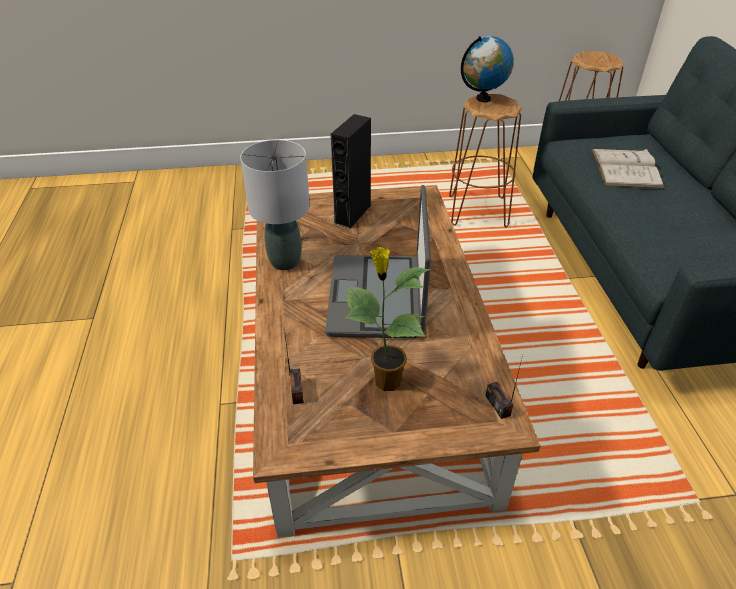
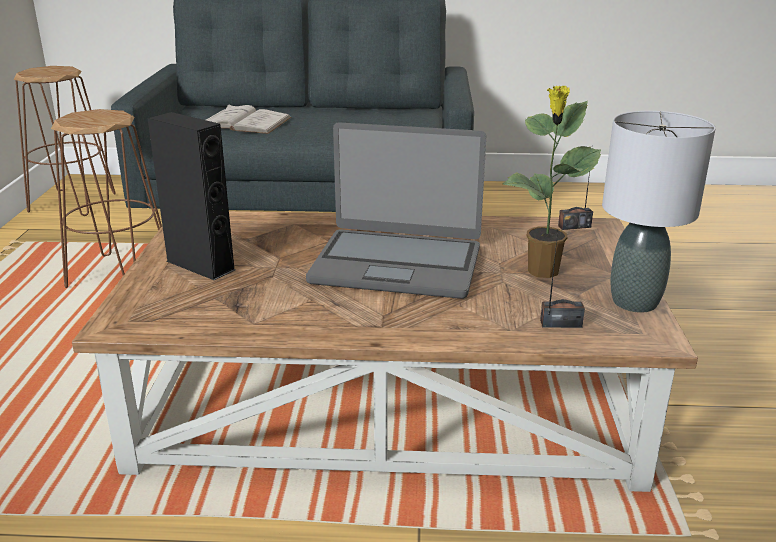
camera: 80 degrees left, 15 degrees down
grey table lamp [240,140,310,270] -> grey table lamp moved to [602,111,715,313]
globe [461,36,514,102] -> none

